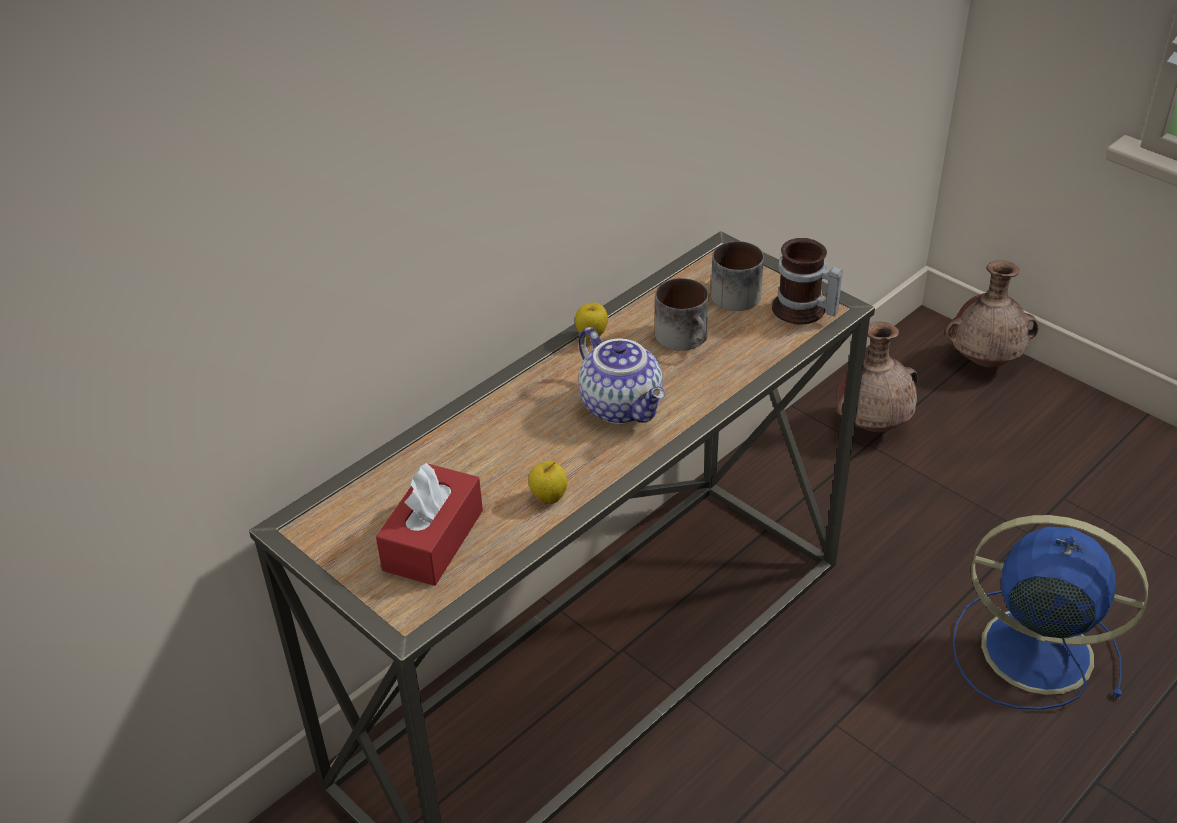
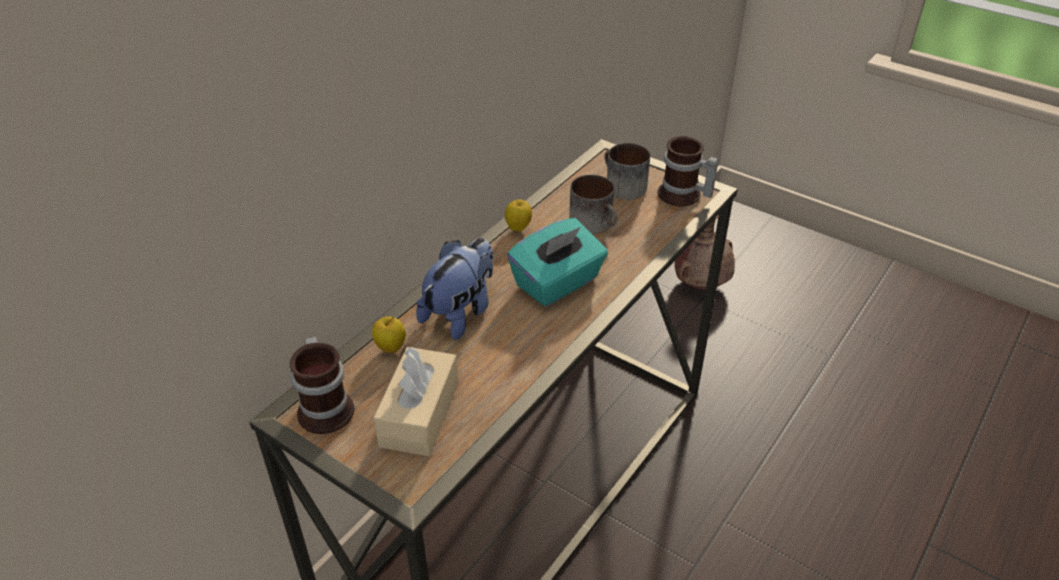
camera: 10 degrees left, 0 degrees up
red tissue box [376,463,483,586] -> beige tissue box [373,347,458,456]
apple [529,461,567,504] -> apple moved to [372,316,406,353]
teapot [579,327,665,424] -> turquoise tissue box [507,218,608,306]
brown vase [945,260,1038,368] -> none
blue fan [953,515,1148,710] -> none
none -> mug [290,337,355,434]
none -> plush toy [416,238,493,340]

